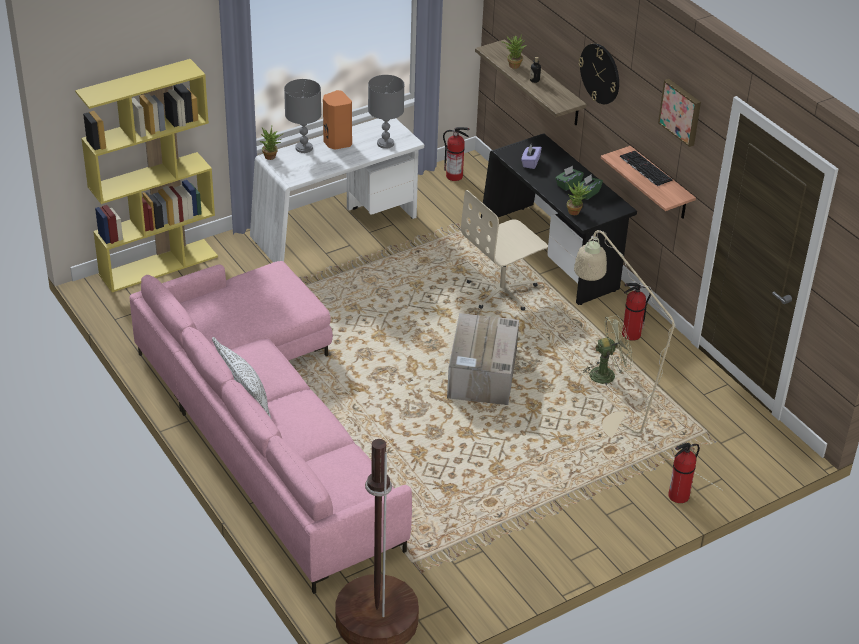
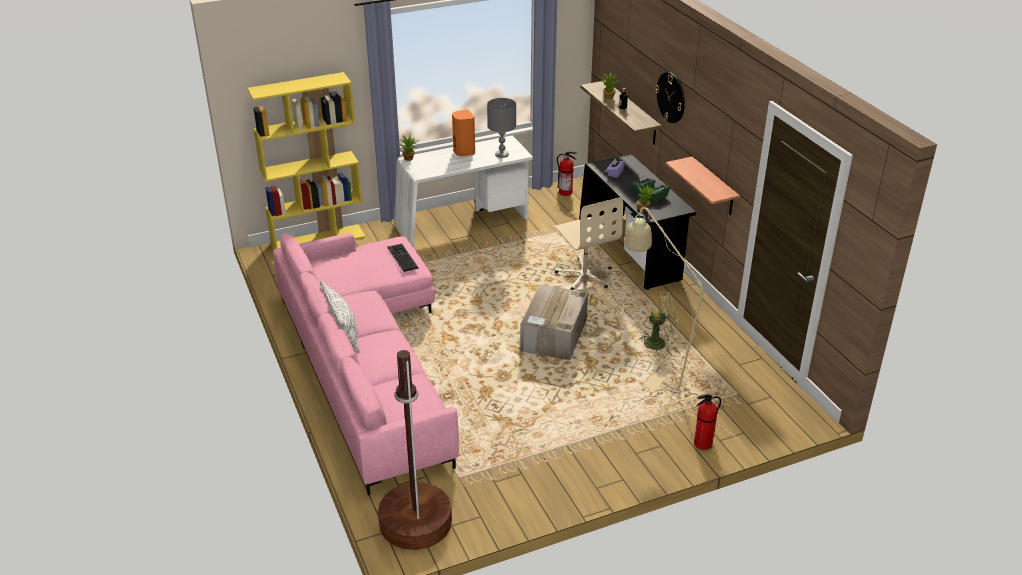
camera: 10 degrees right, 5 degrees down
grey table lamp [284,79,321,153] -> none
beige office chair [461,190,548,311] -> beige office chair turned 90 degrees counterclockwise [555,197,623,290]
keyboard [620,151,673,186] -> keyboard moved to [388,244,419,272]
fire extinguisher [622,283,651,341] -> none
picture [658,79,701,147] -> none

